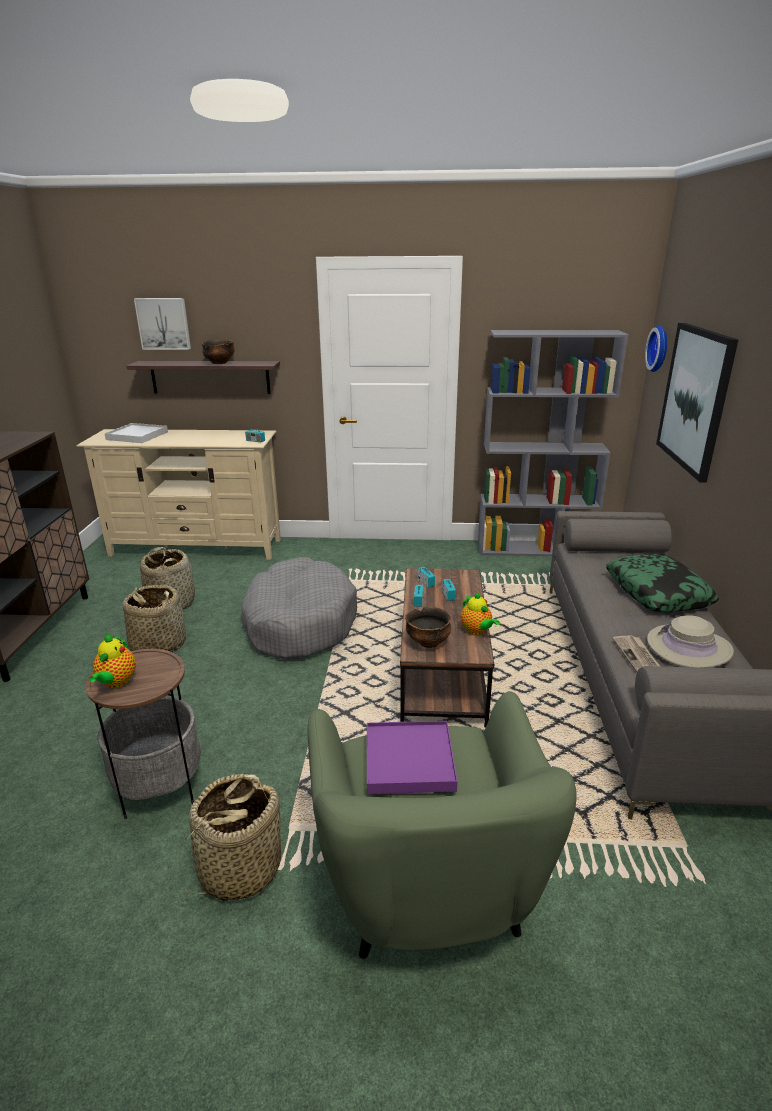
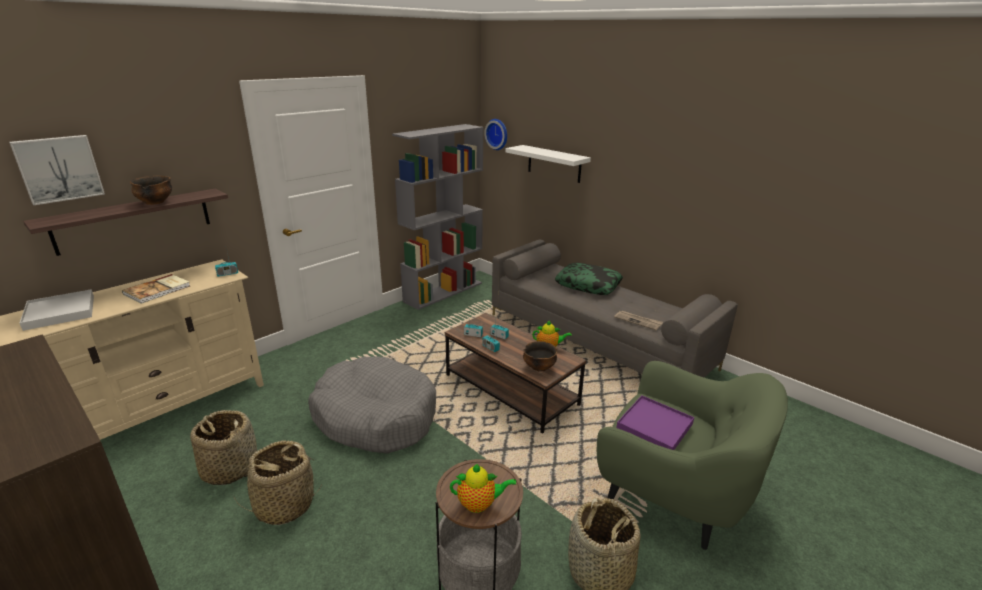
camera: 50 degrees left, 0 degrees up
teapot [89,634,136,688] -> teapot turned 45 degrees counterclockwise [450,464,516,513]
beige hat [647,615,734,668] -> none
picture [656,323,738,483] -> white shelf [506,145,591,183]
none -> book [122,274,190,304]

